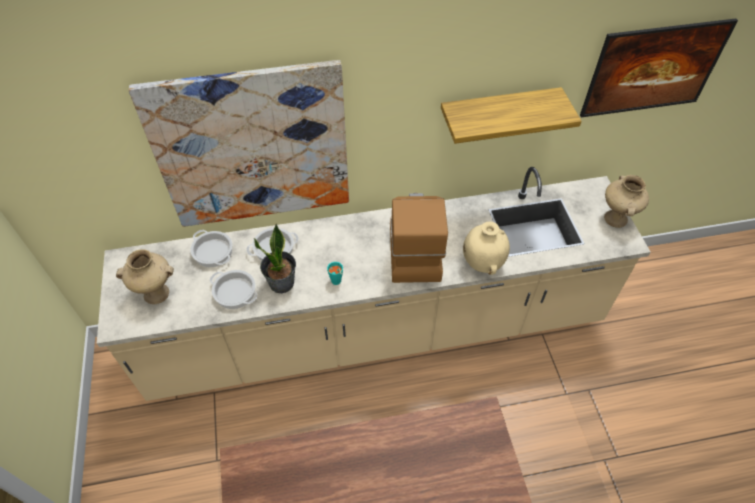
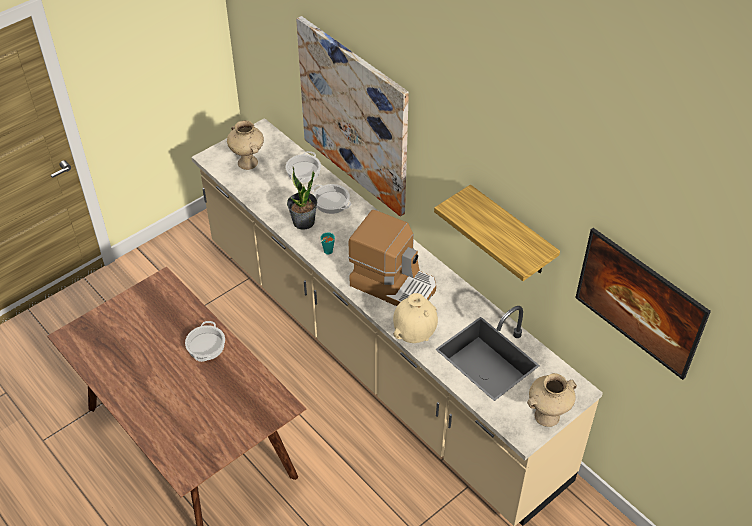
camera: 60 degrees right, 5 degrees down
cooking pot [210,270,257,309] -> cooking pot moved to [185,321,225,362]
coffee machine [390,193,448,283] -> coffee machine turned 60 degrees clockwise [348,210,436,306]

